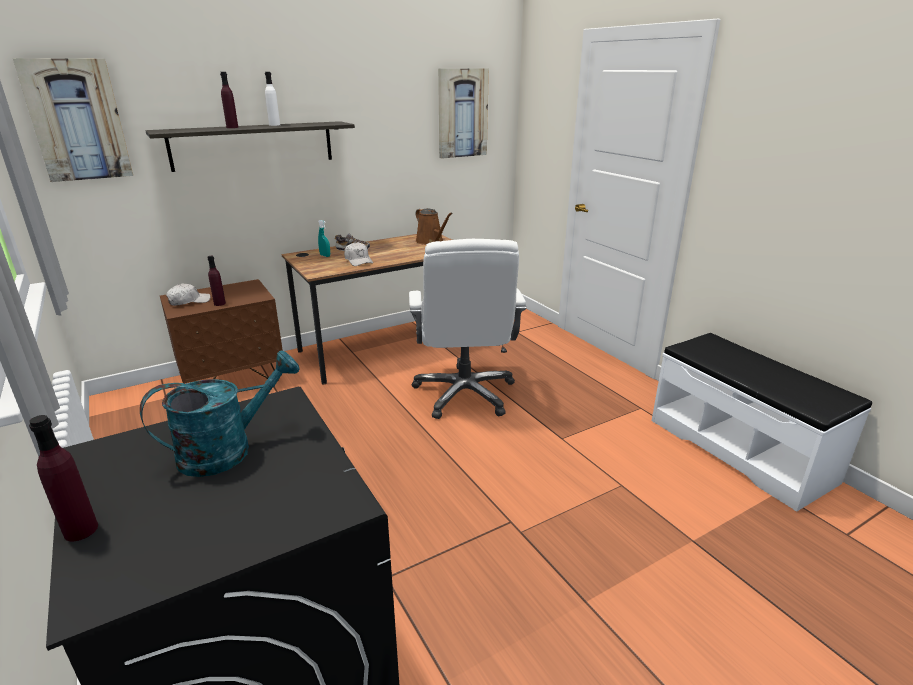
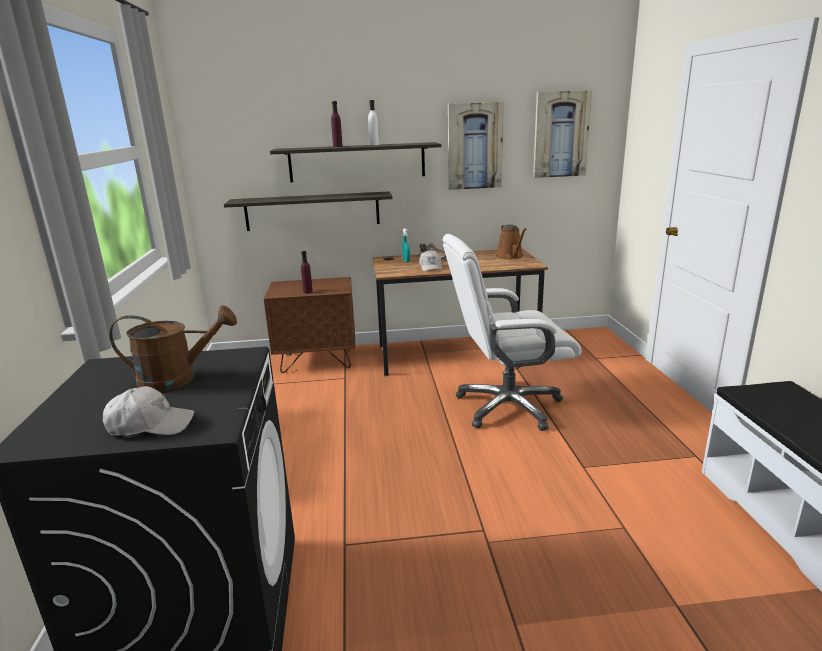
camera: 25 degrees right, 5 degrees down
picture [13,58,133,182] -> picture moved to [448,102,503,190]
purple bottle [29,415,98,542] -> none
turquoise watering can [140,351,300,477] -> brown watering can [110,306,237,392]
white cap [166,283,211,306] -> white cap moved to [103,386,194,436]
white office chair [409,239,527,419] -> white office chair turned 60 degrees clockwise [443,234,581,431]
none -> shelf [224,191,392,231]

